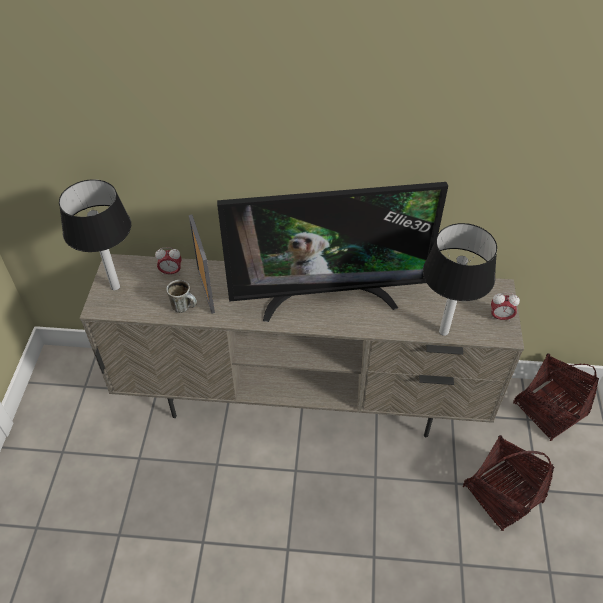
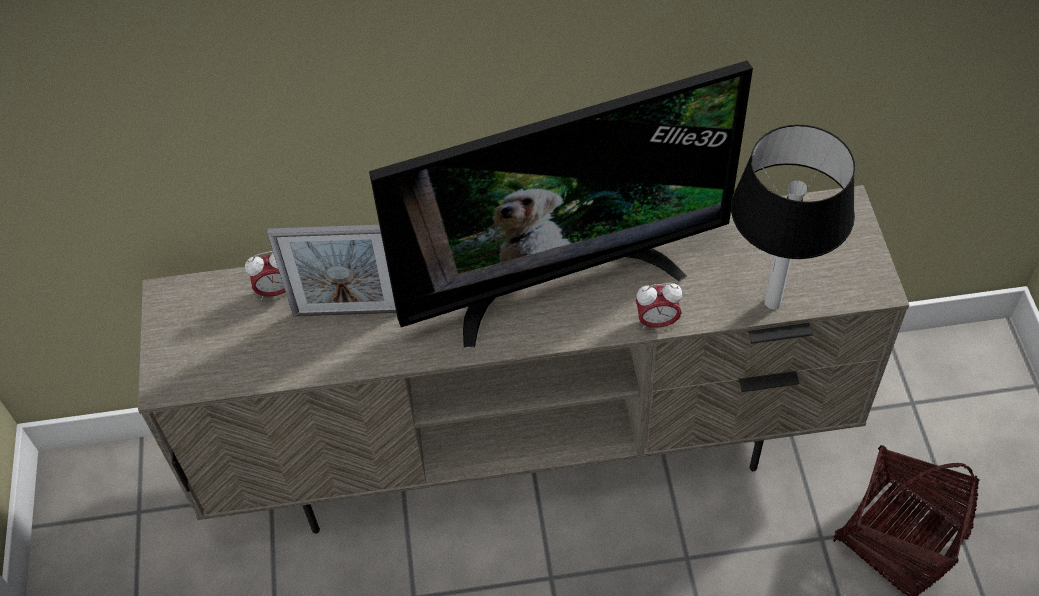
camera: 10 degrees left, 5 degrees up
table lamp [59,179,131,290] -> none
mug [166,280,197,313] -> none
picture frame [189,214,215,314] -> picture frame turned 120 degrees clockwise [267,225,396,317]
alarm clock [491,293,520,322] -> alarm clock moved to [636,283,682,330]
basket [513,353,599,441] -> none

